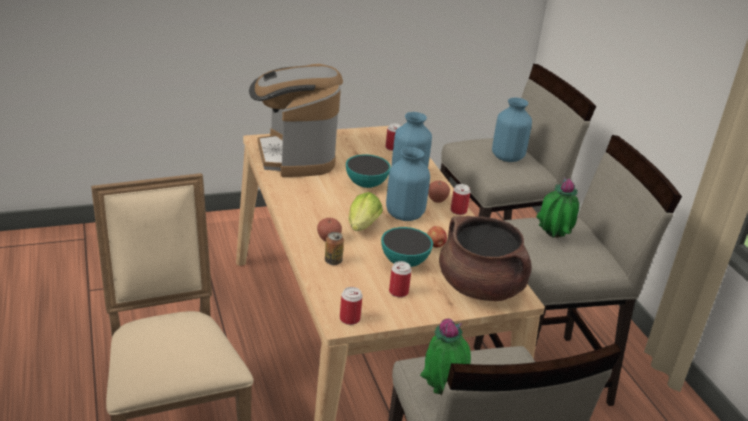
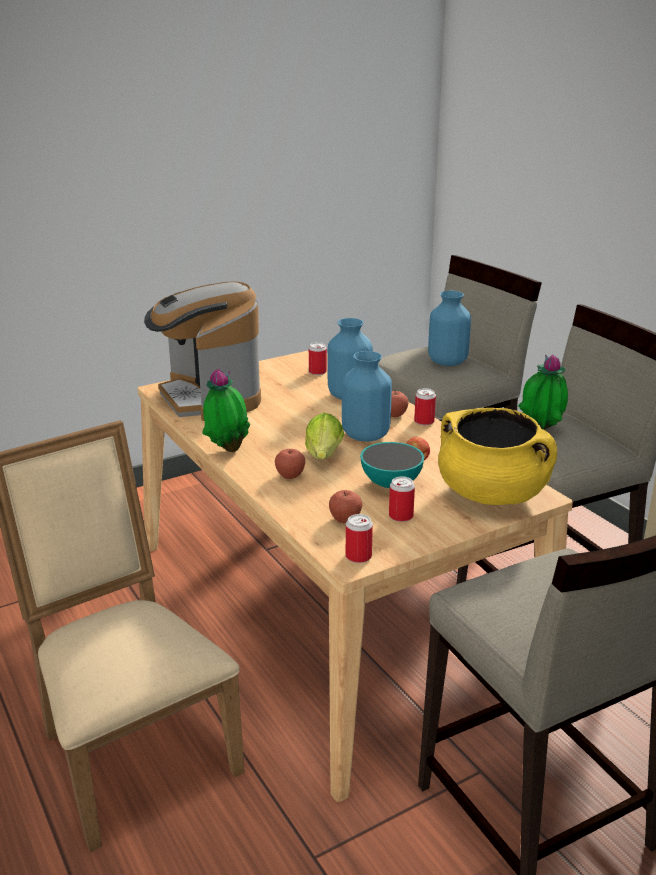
camera: 10 degrees left, 5 degrees down
can [325,232,344,265] -> none
bowl [346,154,391,188] -> none
potted plant [420,319,471,395] -> potted plant moved to [202,369,250,452]
brown cooking pot [439,216,531,301] -> yellow cooking pot [438,408,557,505]
none -> apple [329,490,362,523]

